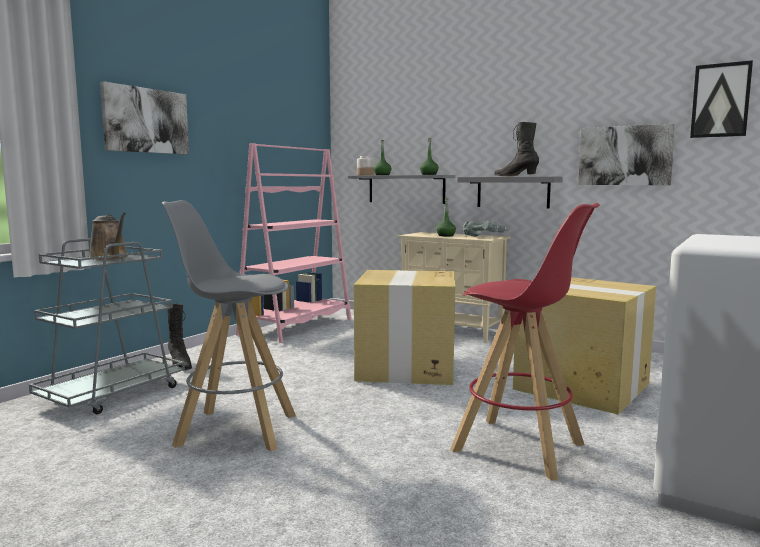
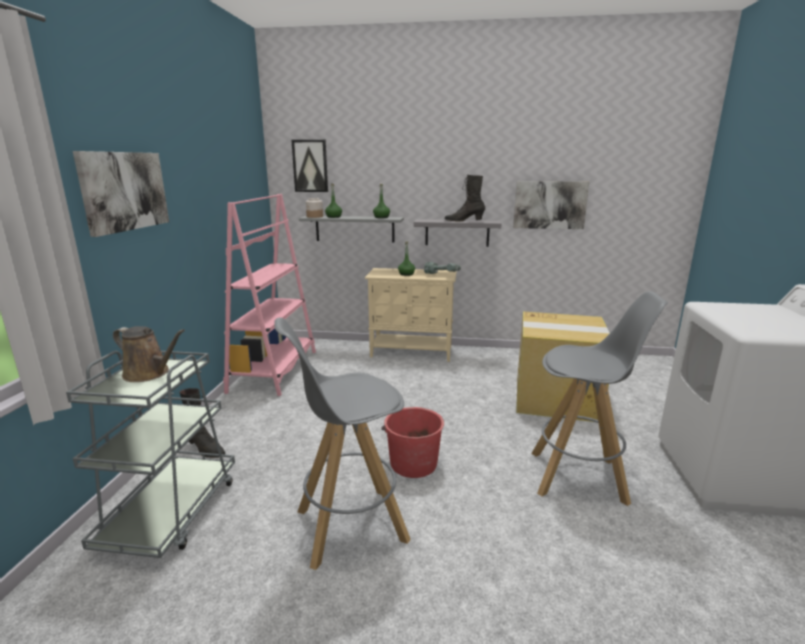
camera: 25 degrees left, 10 degrees up
cardboard box [354,270,455,385] -> none
red stool [451,203,600,481] -> grey stool [531,291,668,506]
picture [690,60,753,138] -> picture moved to [291,140,328,192]
none -> red bucket [382,407,444,478]

